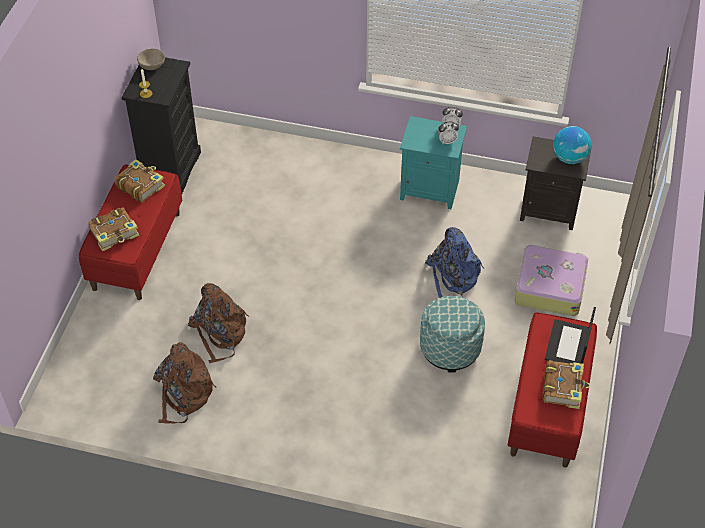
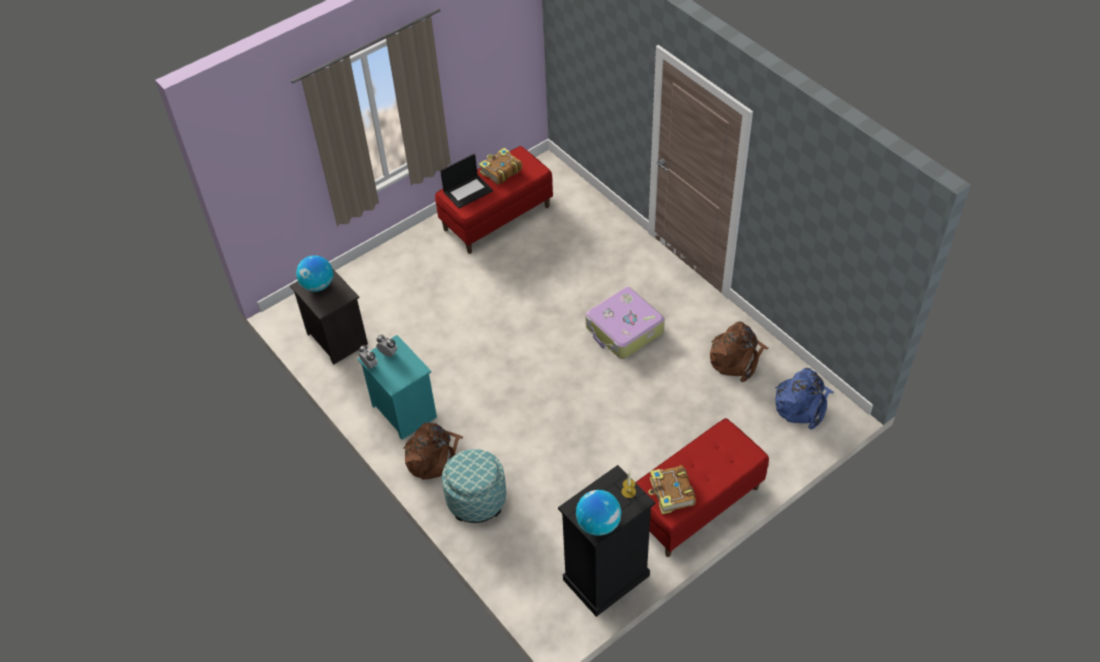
camera: 140 degrees left, 0 degrees up
book [88,207,139,251] -> none
beige bowl [137,48,165,70] -> globe [576,490,621,536]
brown backpack [188,283,249,363] -> brown backpack moved to [403,422,463,480]
ottoman [420,296,485,373] -> ottoman moved to [442,449,506,523]
blue backpack [425,227,484,298] -> blue backpack moved to [775,368,834,430]
suitcase [514,244,588,316] -> suitcase moved to [586,287,665,359]

